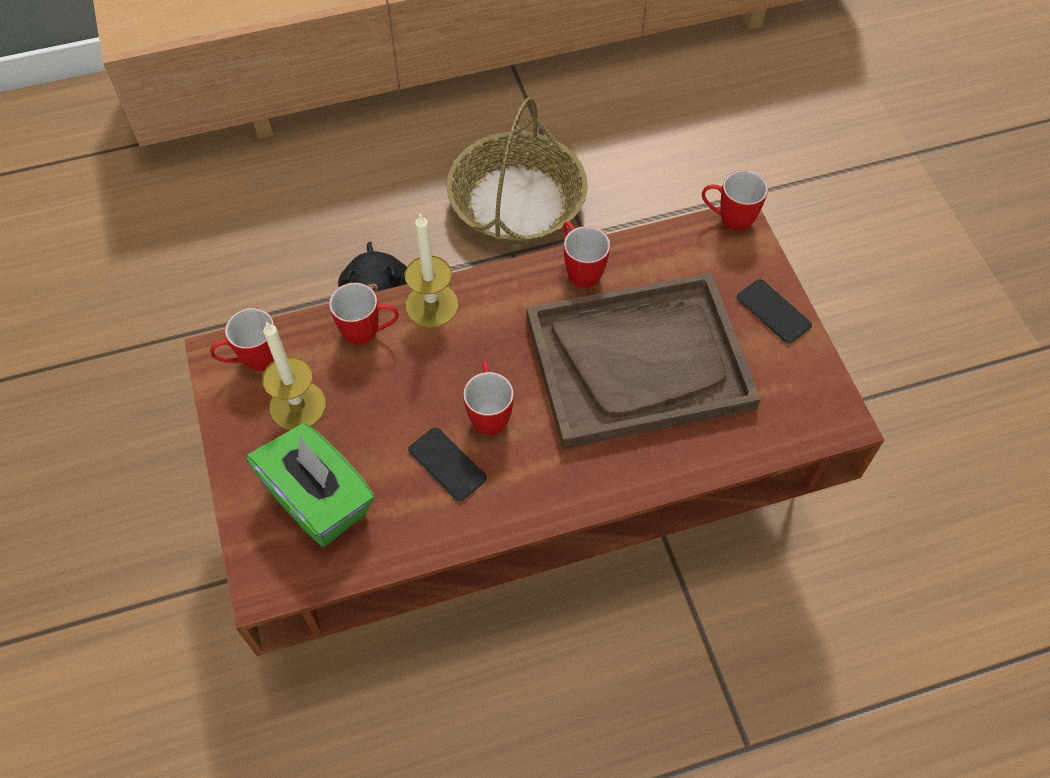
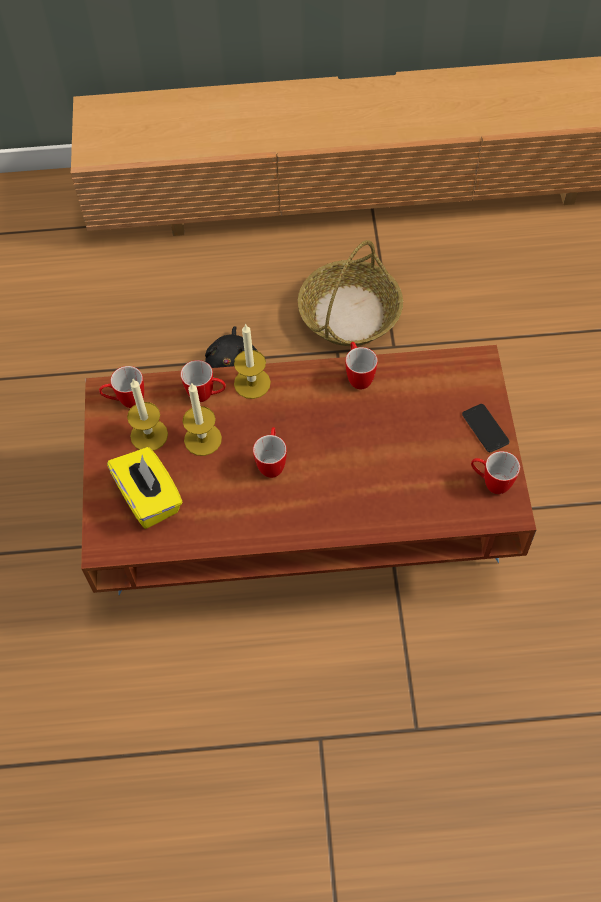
camera: 15 degrees right, 0 degrees up
green tissue box [246,423,375,547] -> yellow tissue box [107,447,183,529]
phone [408,427,487,501] -> none
brown tray [527,273,761,449] -> none
mug [702,170,768,232] -> mug moved to [471,451,520,494]
none -> candle [183,382,222,456]

